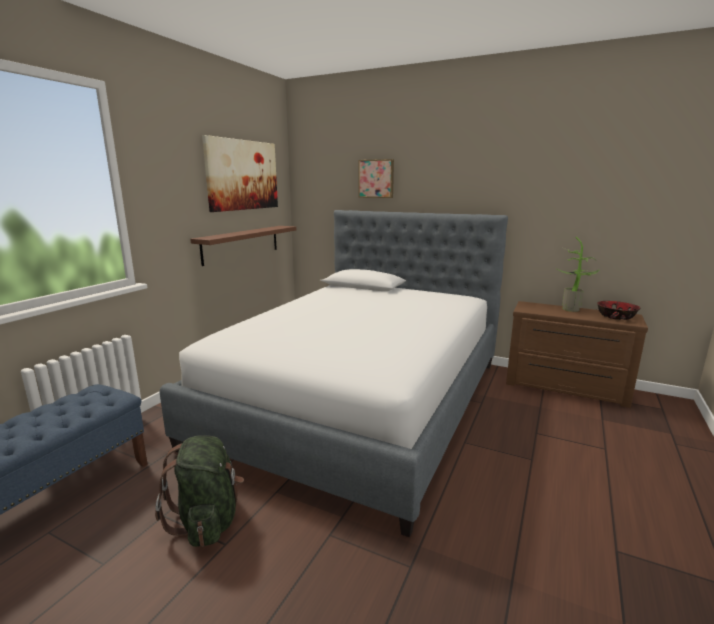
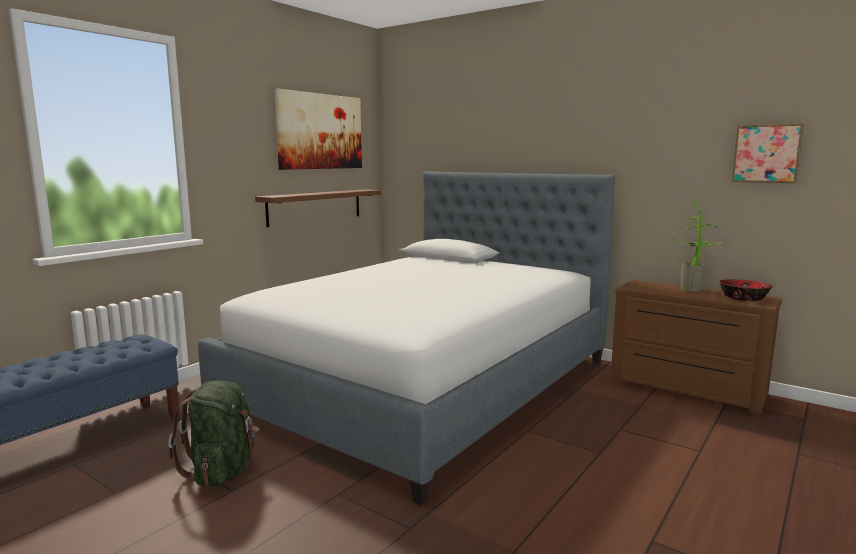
camera: 10 degrees right, 5 degrees down
picture [358,159,394,198] -> picture moved to [732,124,804,183]

